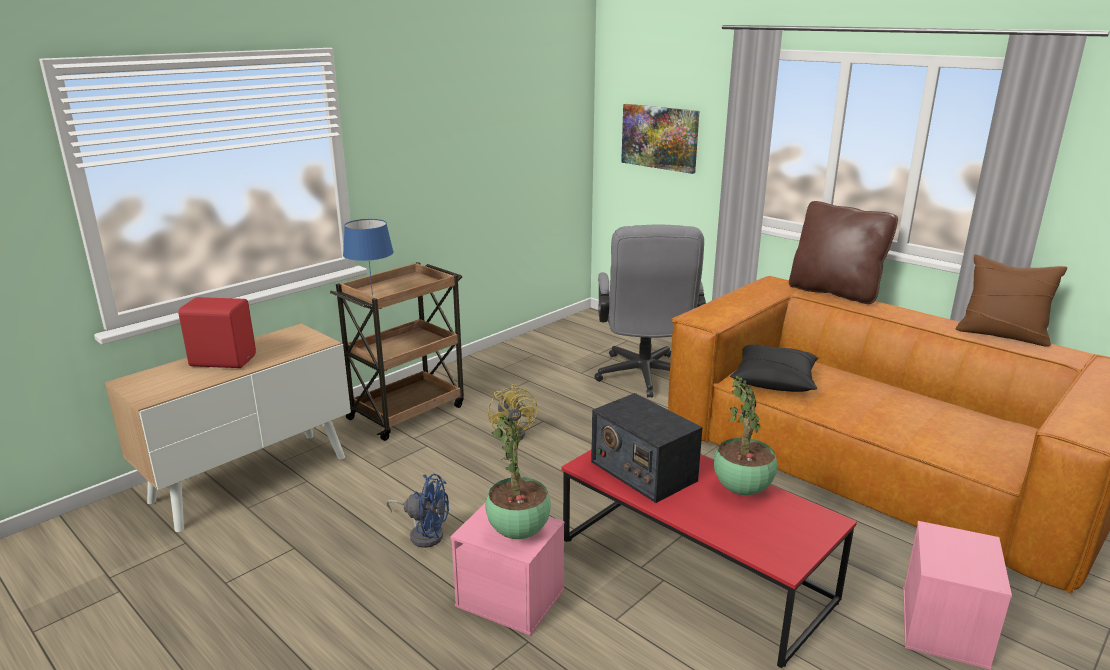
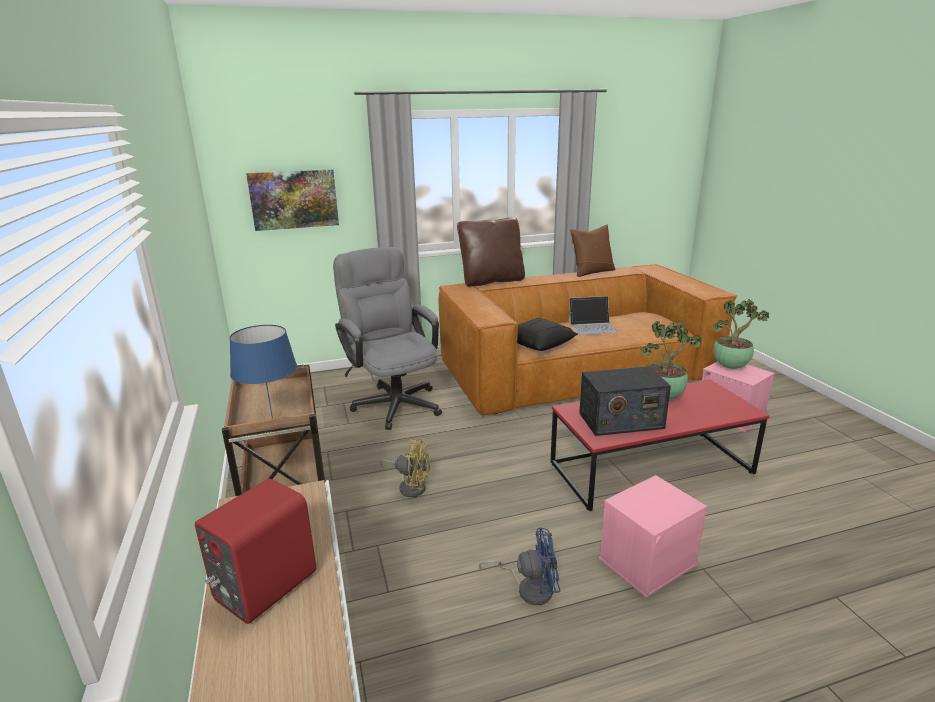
camera: 60 degrees left, 0 degrees up
blue fan [386,474,449,548] -> blue fan turned 45 degrees clockwise [479,528,560,605]
potted plant [485,414,551,539] -> potted plant moved to [713,299,769,369]
grey office chair [594,225,706,398] -> grey office chair turned 150 degrees counterclockwise [333,247,442,430]
none -> laptop [568,296,618,335]

